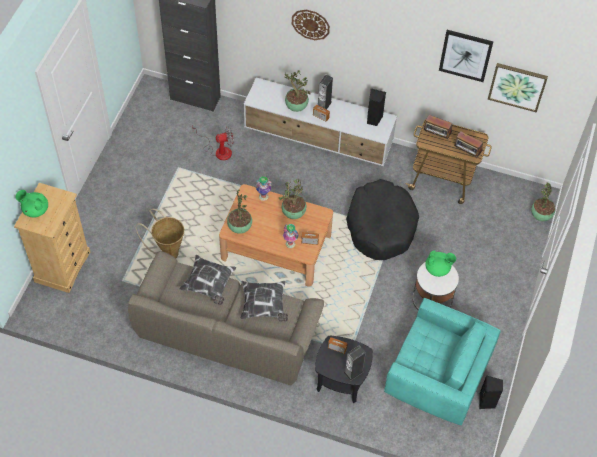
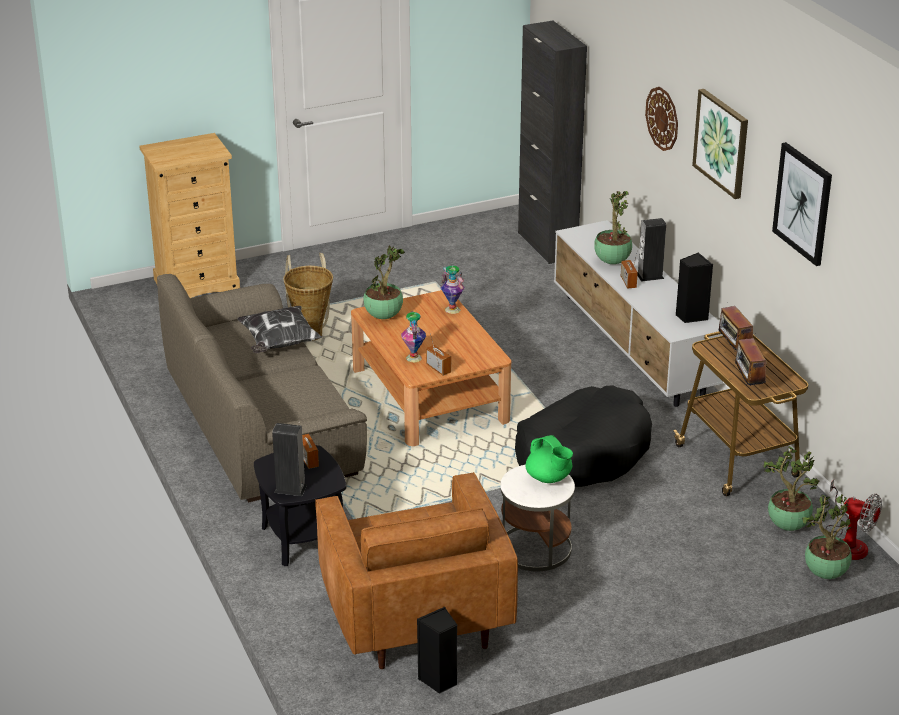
camera: 50 degrees right, 25 degrees down
green teapot [16,190,48,218] -> none
fan [192,125,234,160] -> fan moved to [826,479,882,560]
pillow [240,281,288,322] -> none
potted plant [278,179,307,219] -> potted plant moved to [764,446,820,531]
turquoise armchair [384,298,501,425] -> brown armchair [315,472,518,669]
picture [488,63,548,112] -> picture moved to [692,89,748,199]

